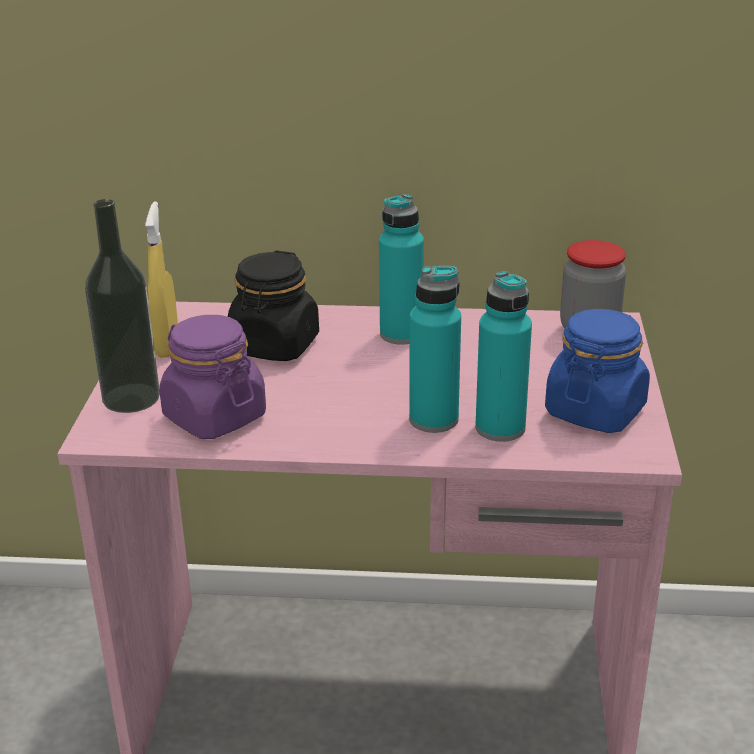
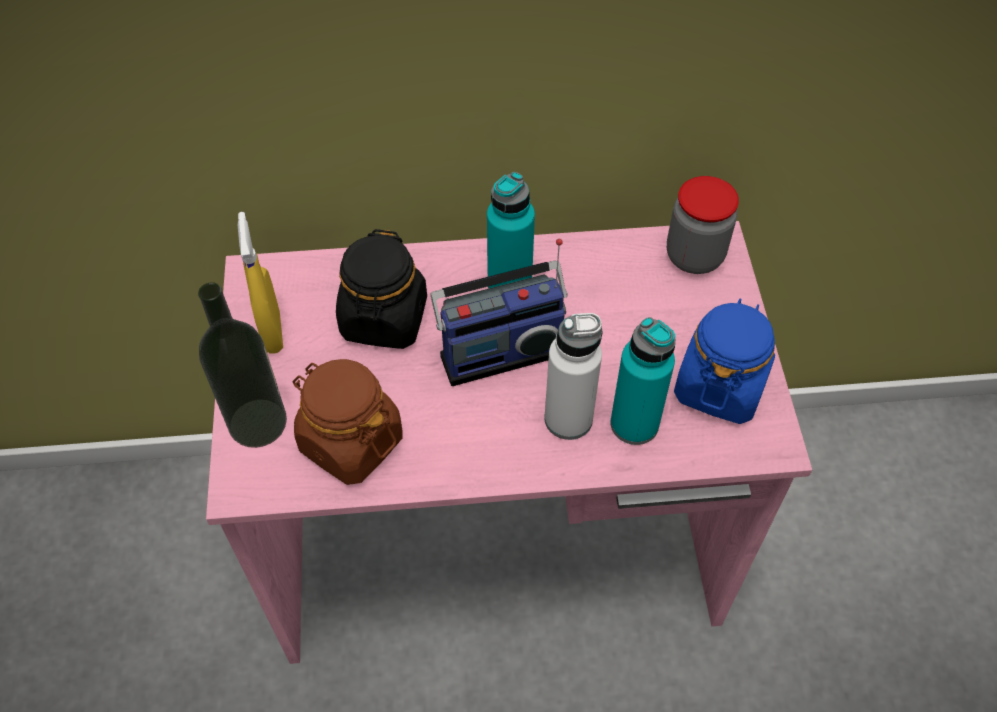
camera: 10 degrees left, 25 degrees up
purple jar [159,315,266,439] -> brown jar [292,359,403,485]
turquoise bottle [409,266,461,433] -> white bottle [544,313,602,440]
none -> radio [430,239,568,386]

